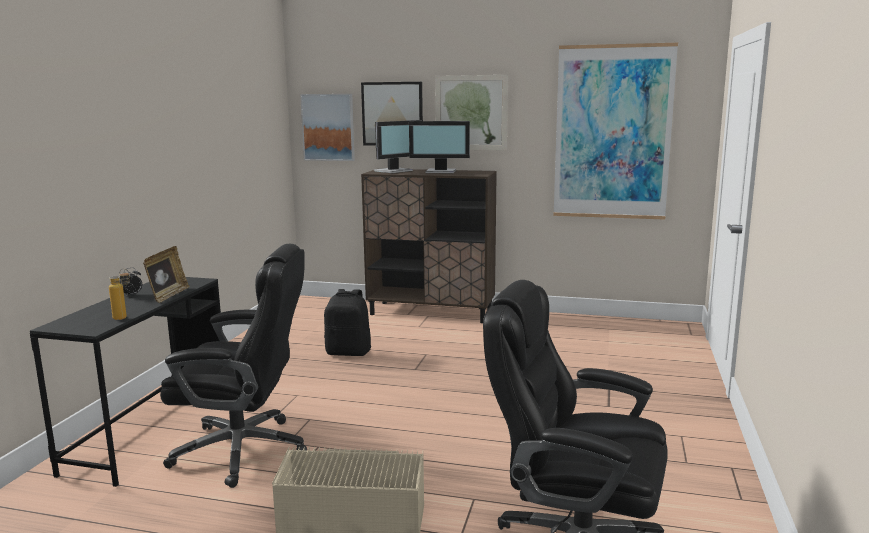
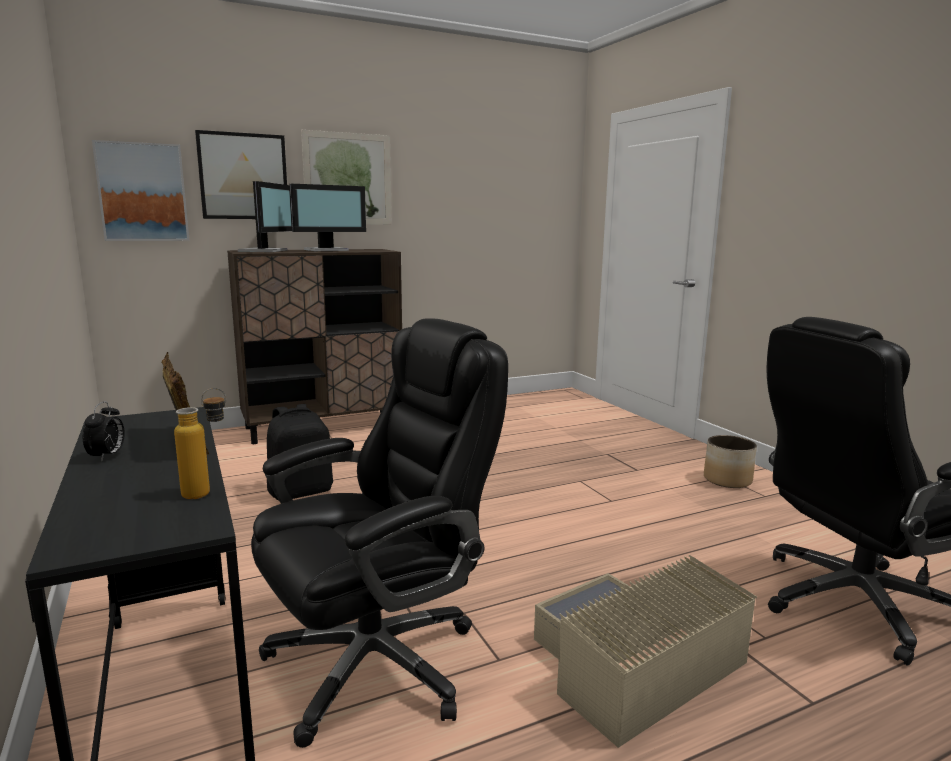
camera: 40 degrees left, 0 degrees up
picture [553,43,678,220] -> none
none -> planter [704,435,757,488]

